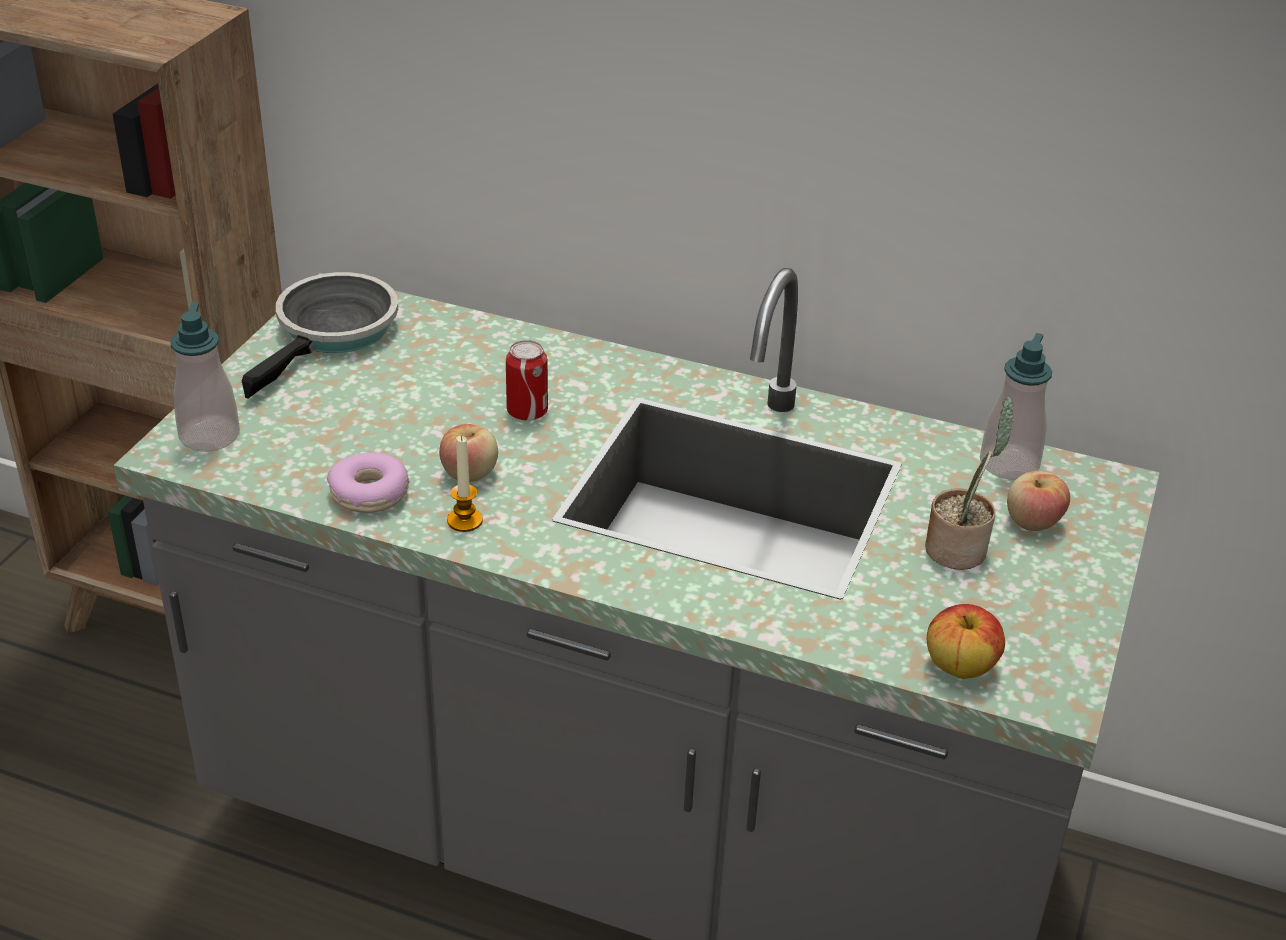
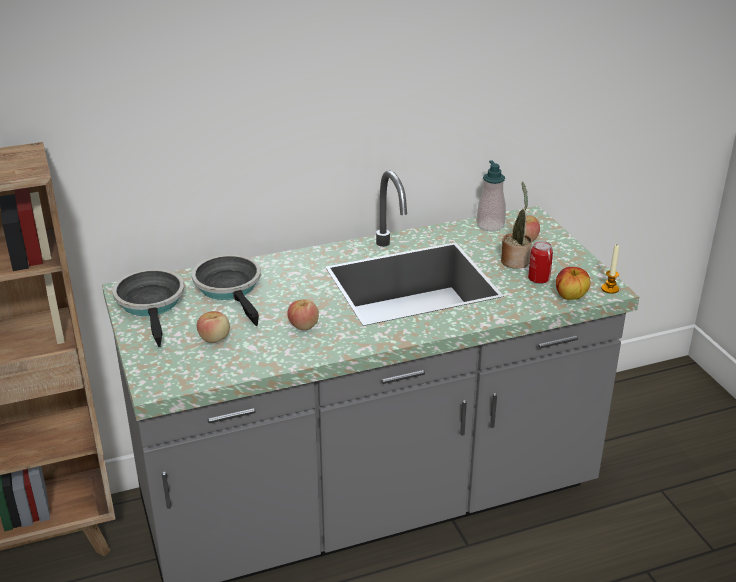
camera: 40 degrees left, 5 degrees down
soap dispenser [171,302,240,452] -> none
donut [327,453,410,513] -> none
candle [447,435,483,532] -> candle moved to [601,245,619,294]
can [506,340,548,421] -> can moved to [528,241,553,284]
none -> frying pan [192,254,261,326]
none -> apple [197,311,230,343]

